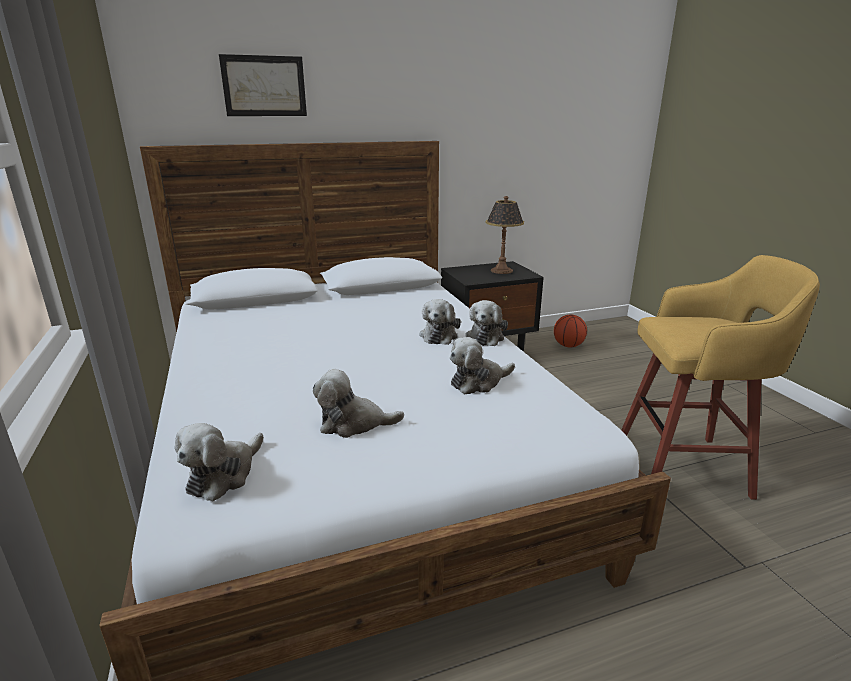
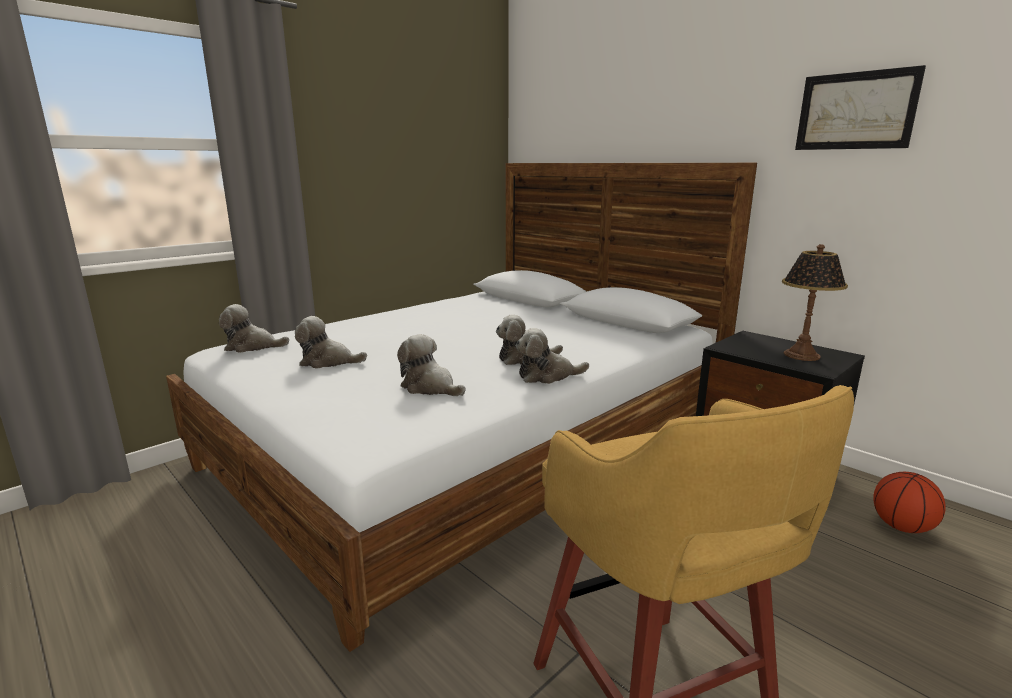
camera: 65 degrees right, 5 degrees down
picture [219,54,307,116] -> picture moved to [795,65,926,150]
plush toy [313,369,404,438] -> plush toy turned 60 degrees counterclockwise [295,316,367,369]

